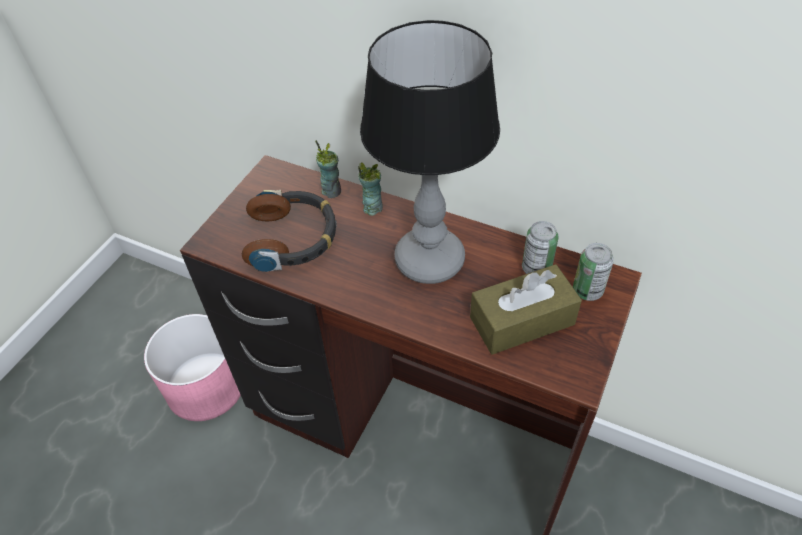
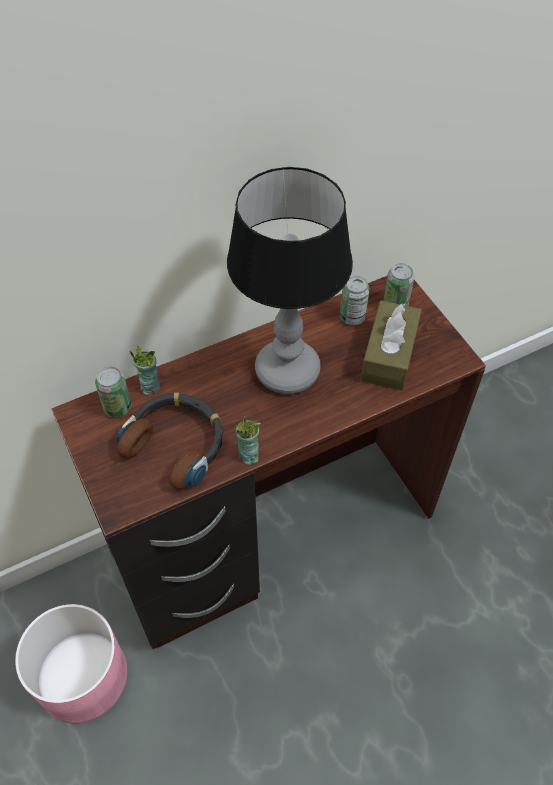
camera: 55 degrees left, 5 degrees up
cup [358,162,383,216] -> cup moved to [235,416,261,465]
none -> can [95,367,131,417]

